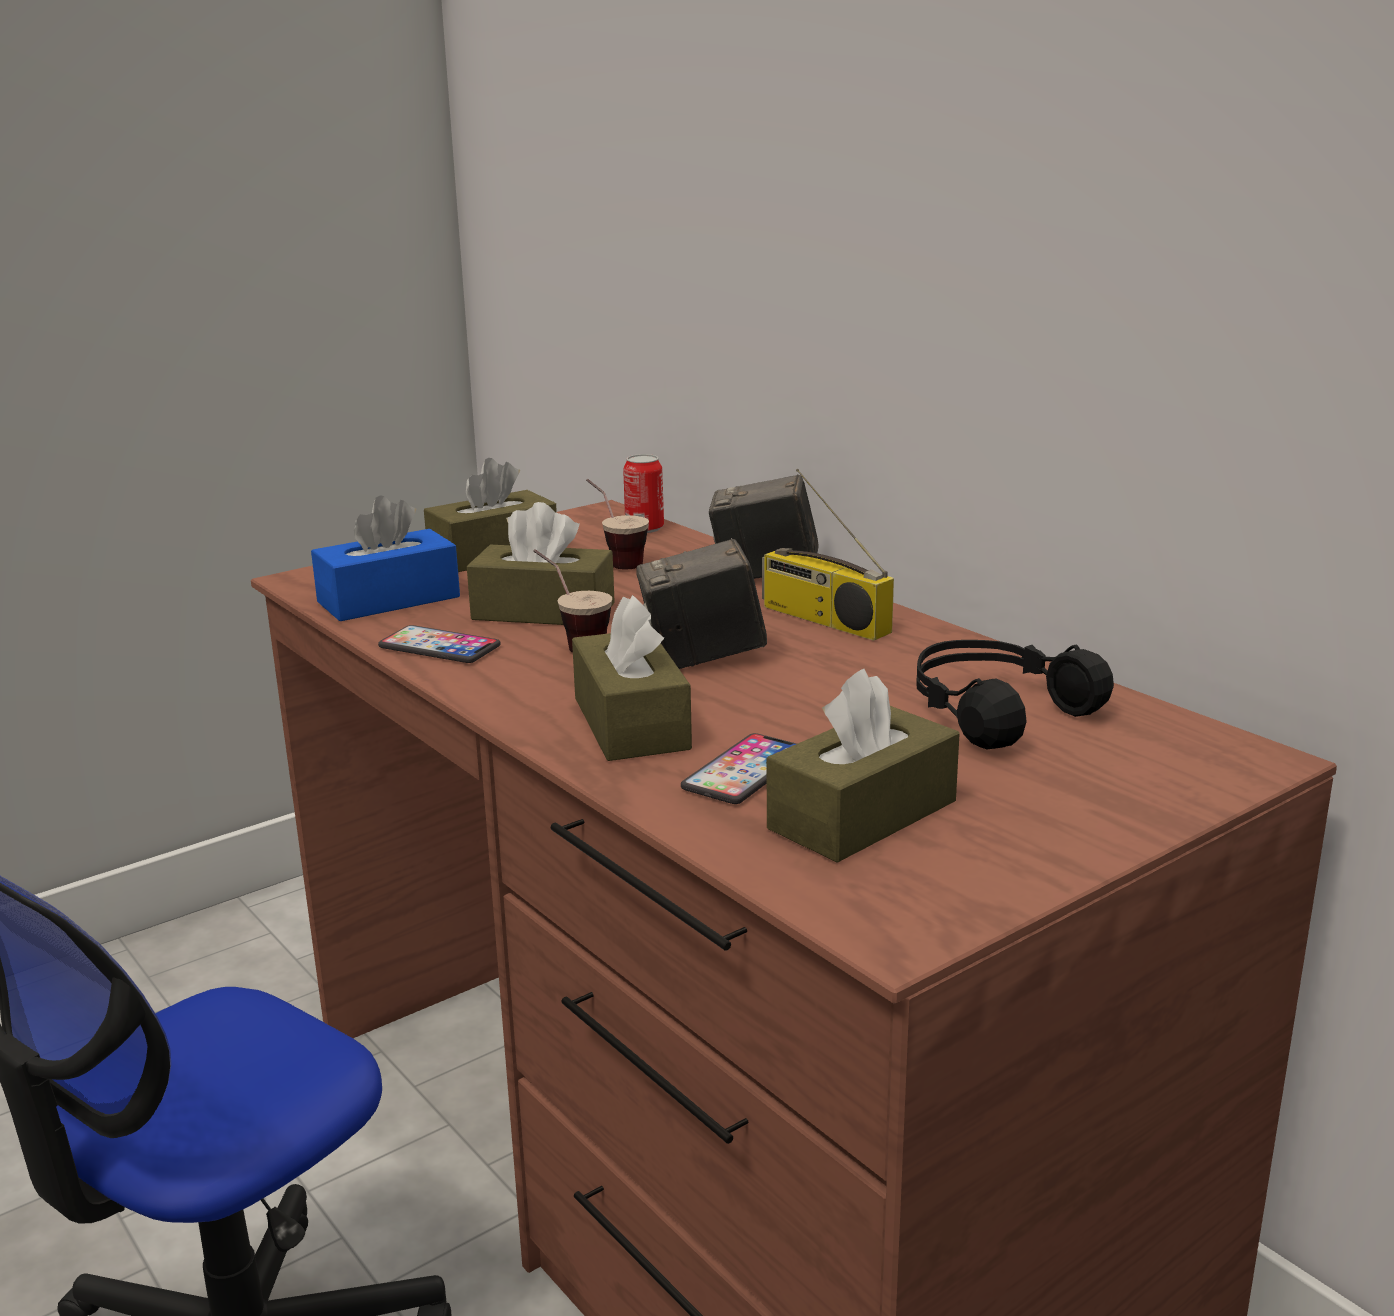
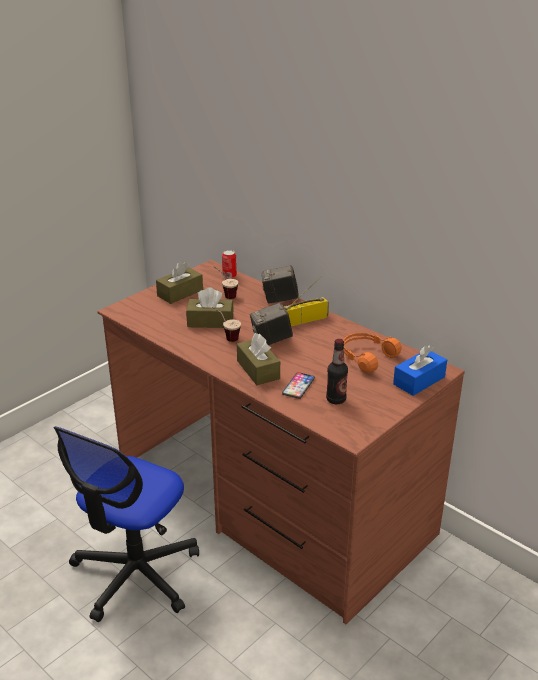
camera: 10 degrees left, 10 degrees up
blue tissue box [311,495,460,621] -> blue tissue box moved to [393,345,447,396]
phone [378,625,501,663] -> none
radio [762,468,894,641] -> radio turned 120 degrees clockwise [284,276,329,326]
brown tissue box [767,669,960,863] -> bottle [326,339,348,404]
black headphones [916,640,1114,749] -> orange headphones [344,333,402,373]

